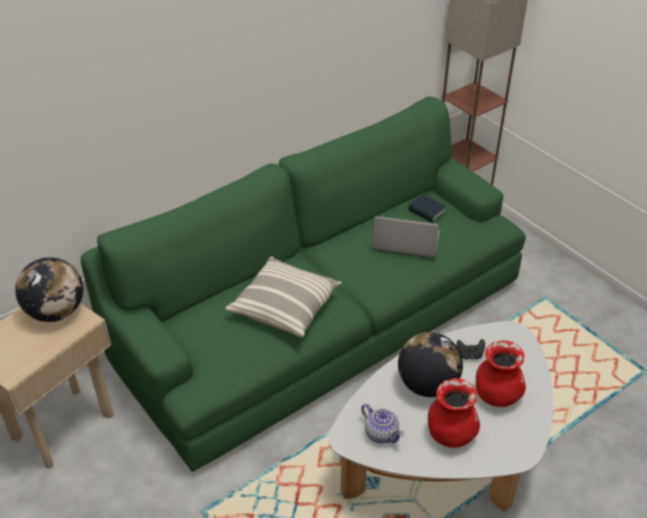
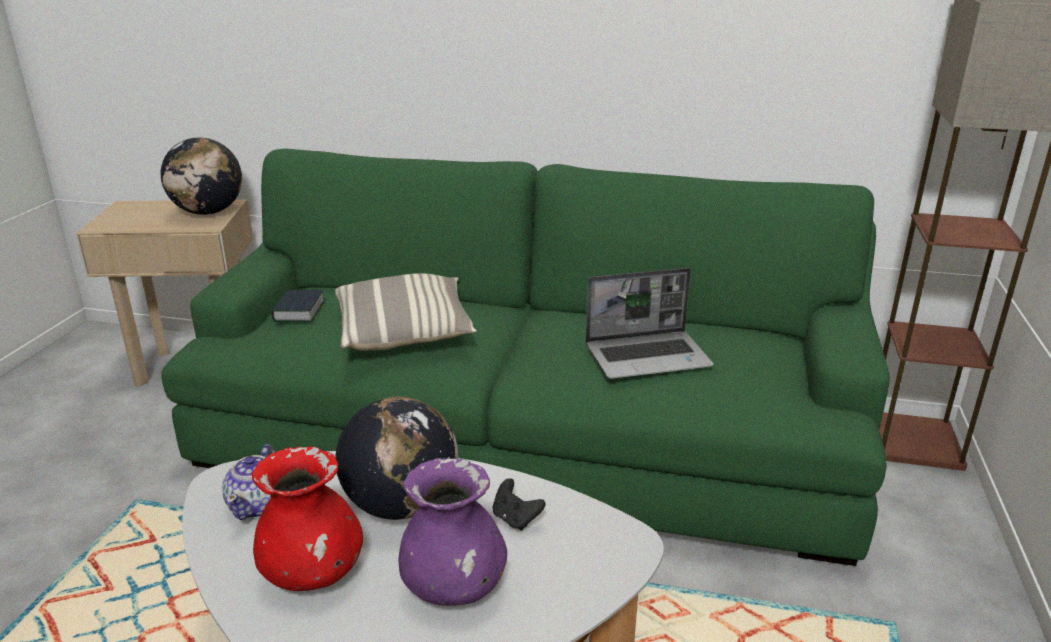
camera: 50 degrees right, 15 degrees down
laptop [372,216,440,258] -> laptop turned 105 degrees clockwise [585,268,714,379]
book [408,195,447,223] -> book moved to [272,290,325,322]
red vase [476,340,526,407] -> purple vase [398,458,507,606]

